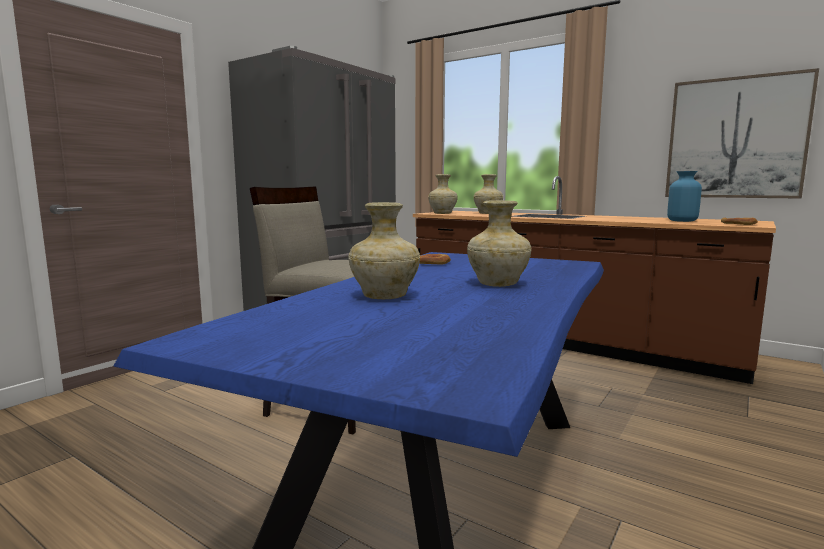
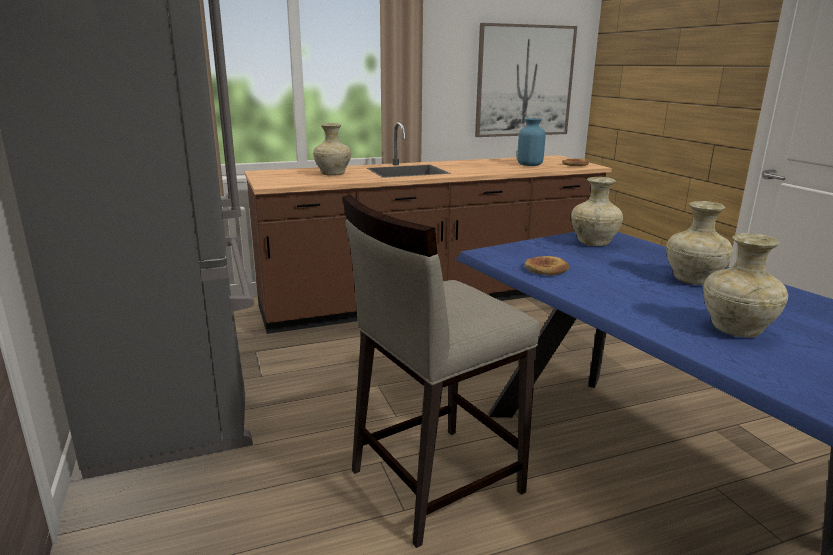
camera: 55 degrees left, 10 degrees up
beige vase [428,174,458,214] -> beige vase moved to [571,177,623,246]

